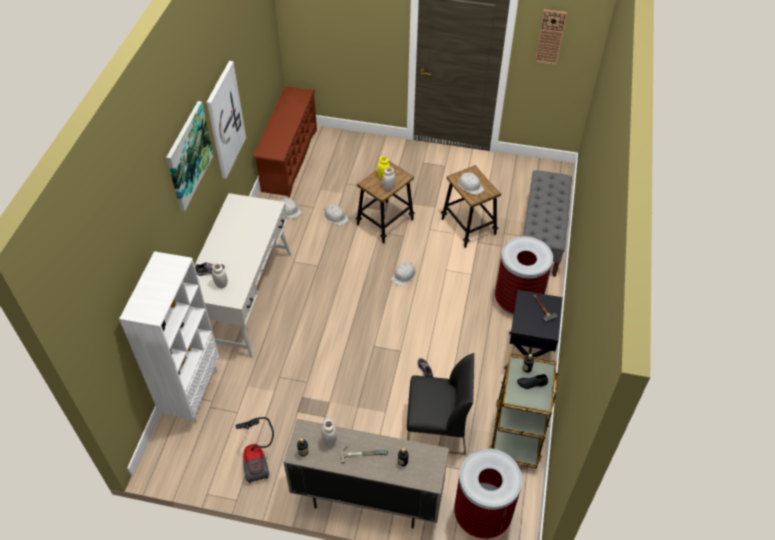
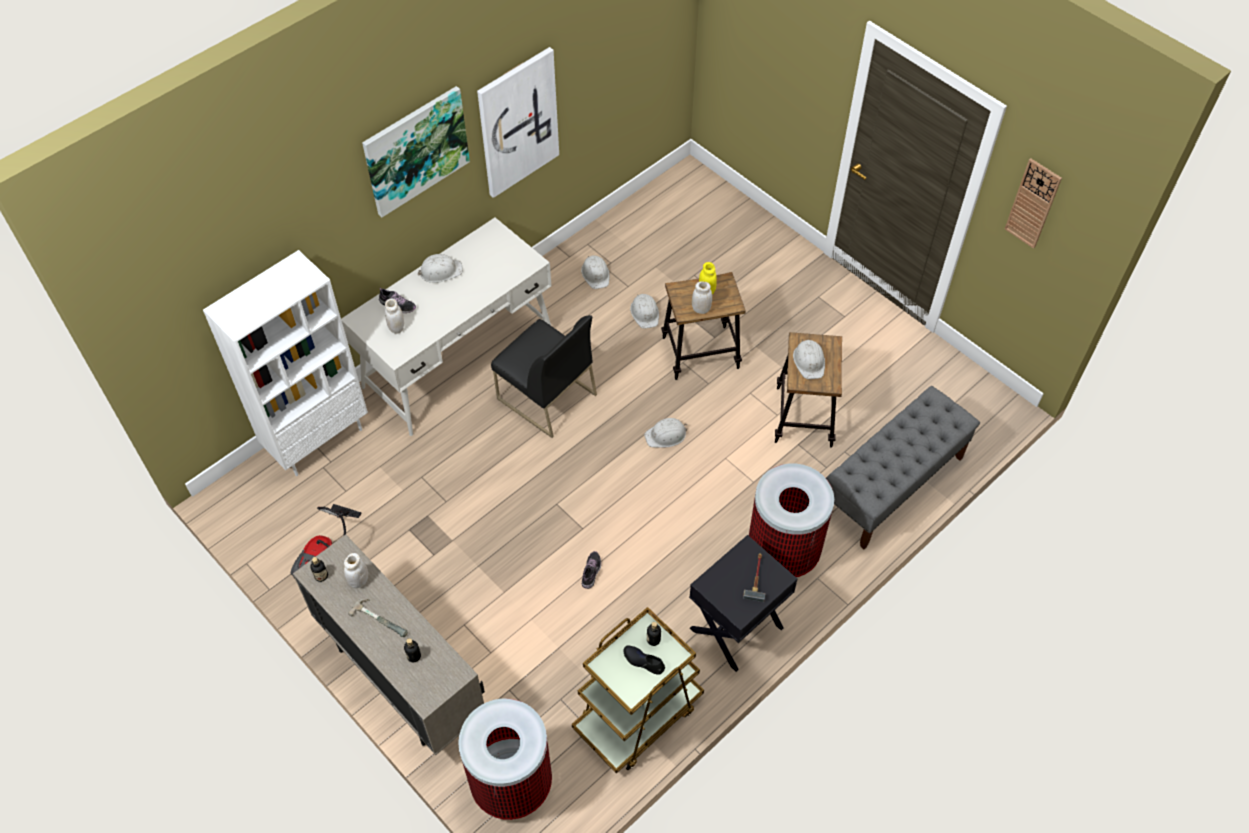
camera: 35 degrees right, 5 degrees up
brown shoe rack [253,86,317,198] -> none
black chair [407,353,474,455] -> black chair moved to [491,315,597,438]
none -> white hard hat [417,254,463,283]

